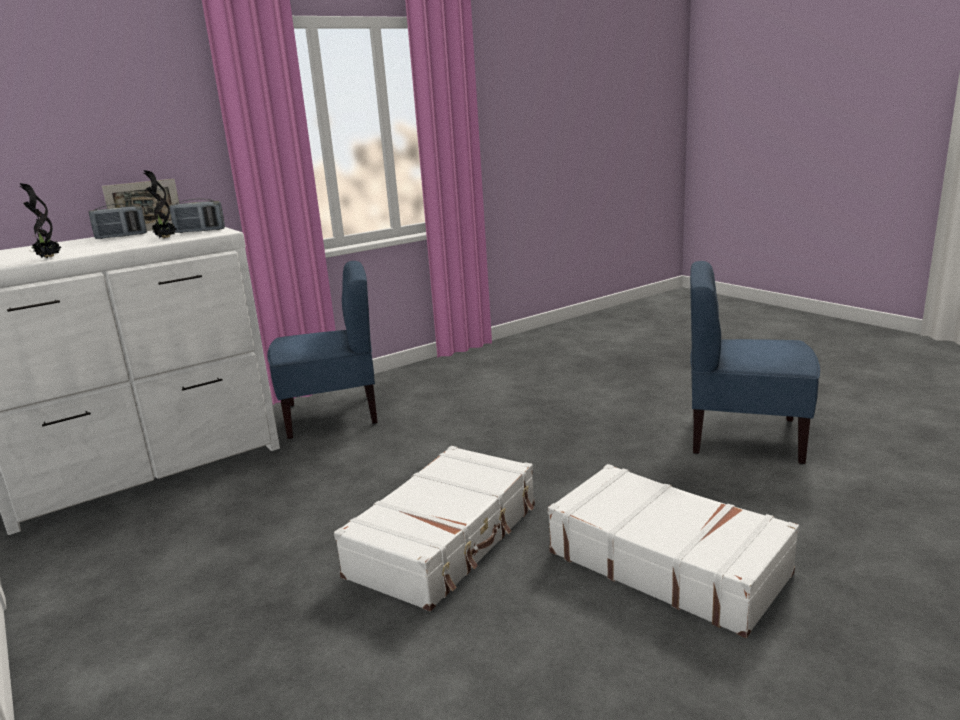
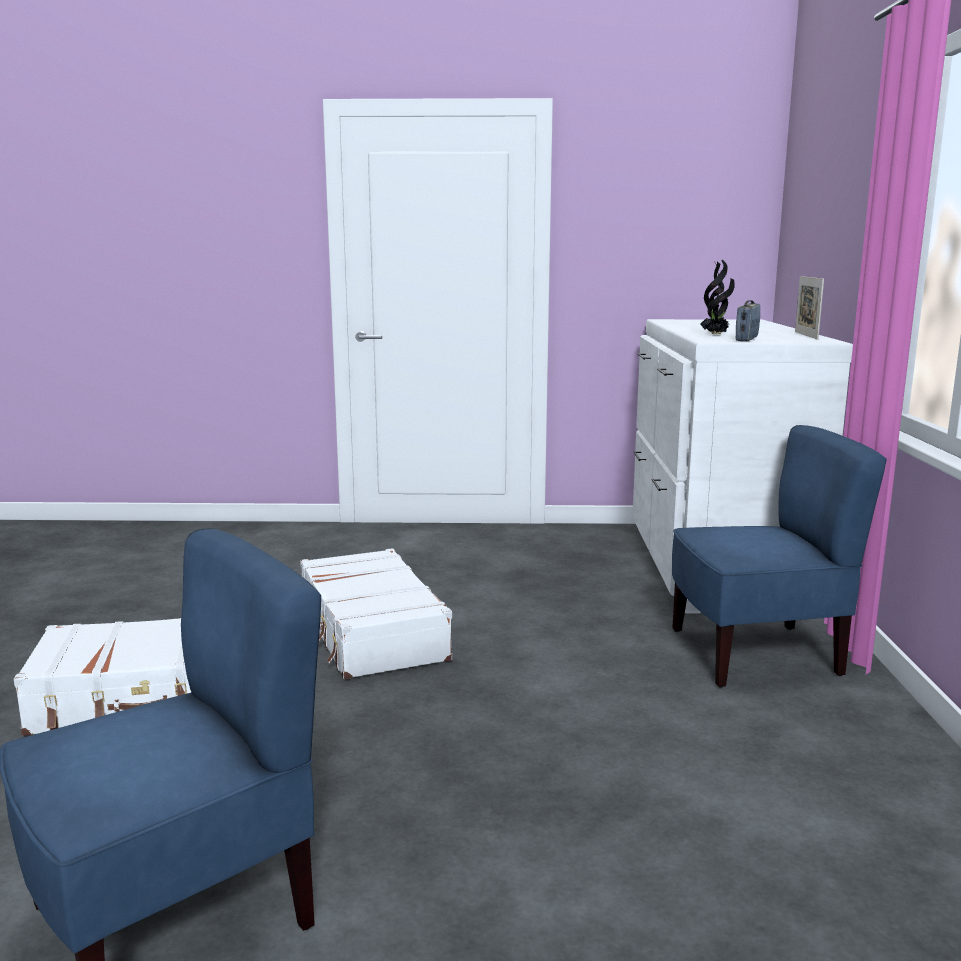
camera: 125 degrees right, 5 degrees down
potted plant [19,183,61,258] -> none
radio [89,204,147,239] -> none
blue chair [268,261,378,439] -> blue chair turned 120 degrees counterclockwise [672,425,887,688]

